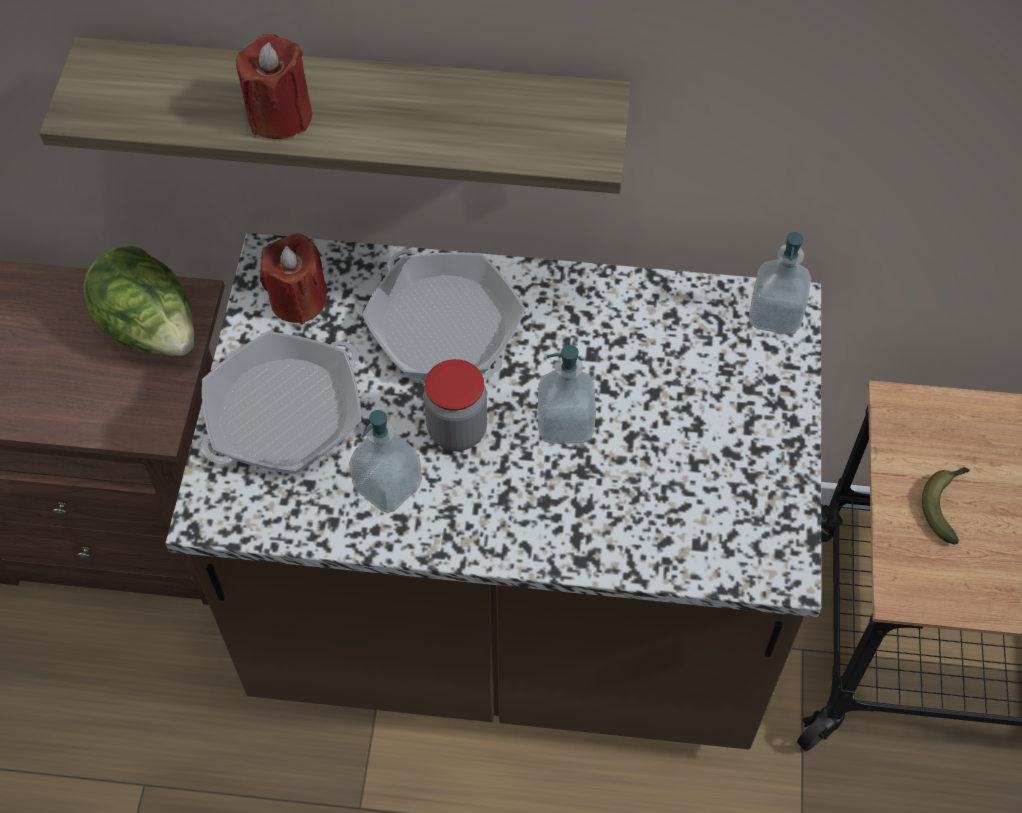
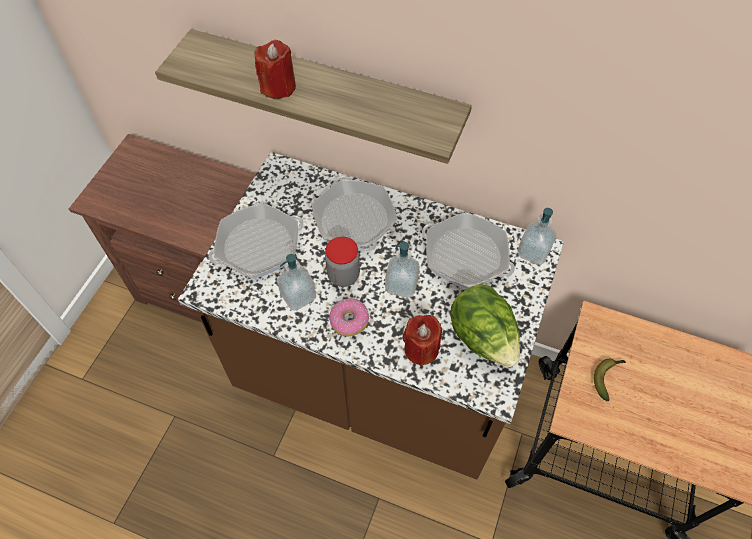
camera: 15 degrees right, 0 degrees up
lettuce [84,246,194,356] -> lettuce moved to [450,284,520,367]
red candle [260,233,328,324] -> red candle moved to [403,315,442,366]
none -> donut [329,298,369,336]
none -> frying pan [422,212,515,289]

